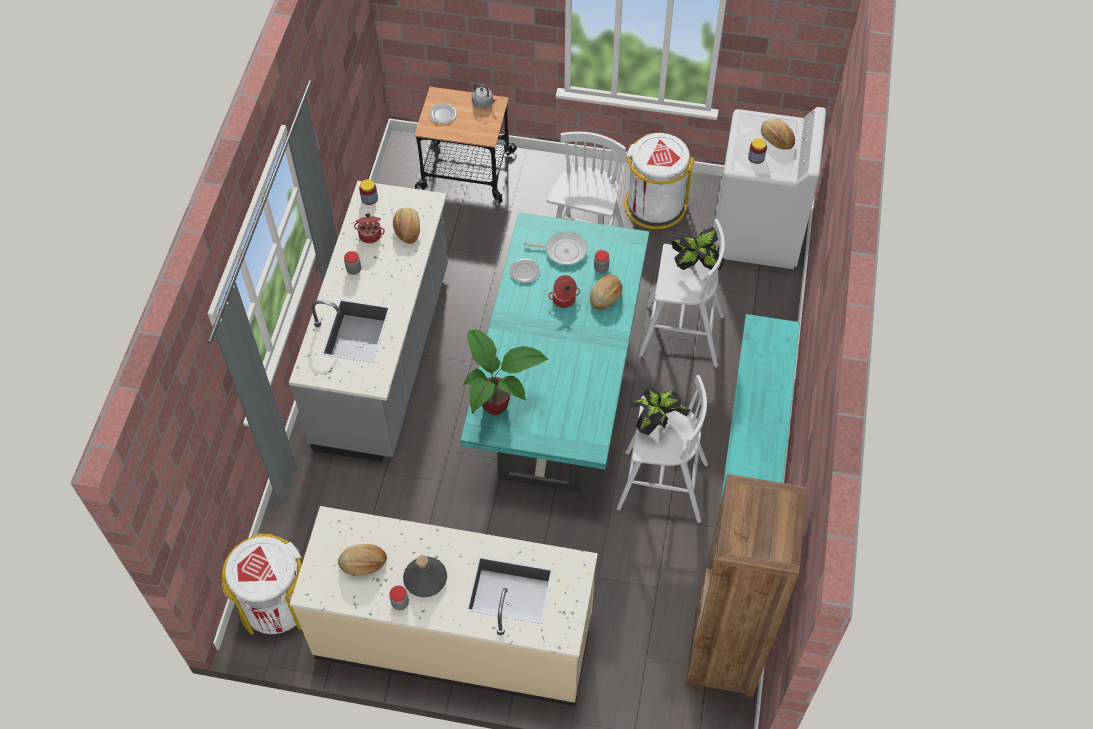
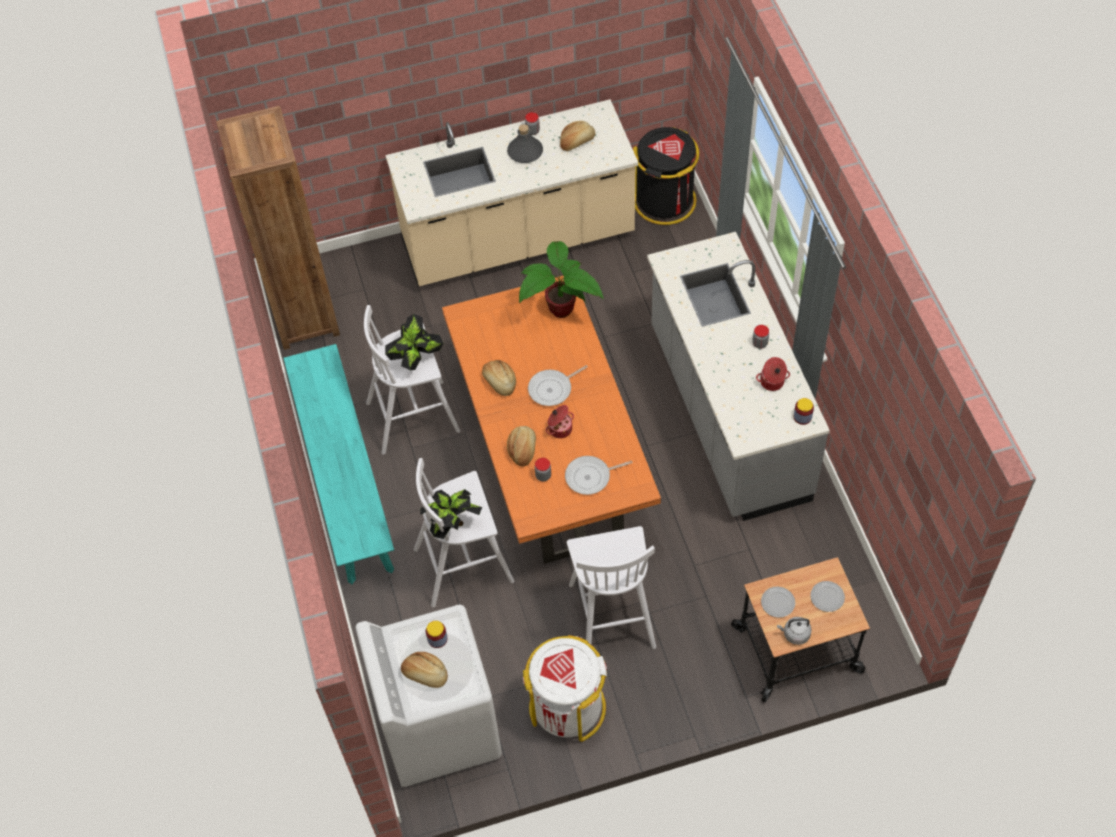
camera: 155 degrees right, 0 degrees up
white trash can [221,533,302,635] -> black trash can [633,127,699,225]
bread [393,207,420,244] -> bread moved to [482,360,516,396]
turquoise dining table [460,212,649,492] -> orange dining table [442,276,661,564]
plate [509,259,540,283] -> plate moved to [761,587,795,618]
none -> frying pan [528,365,588,406]

